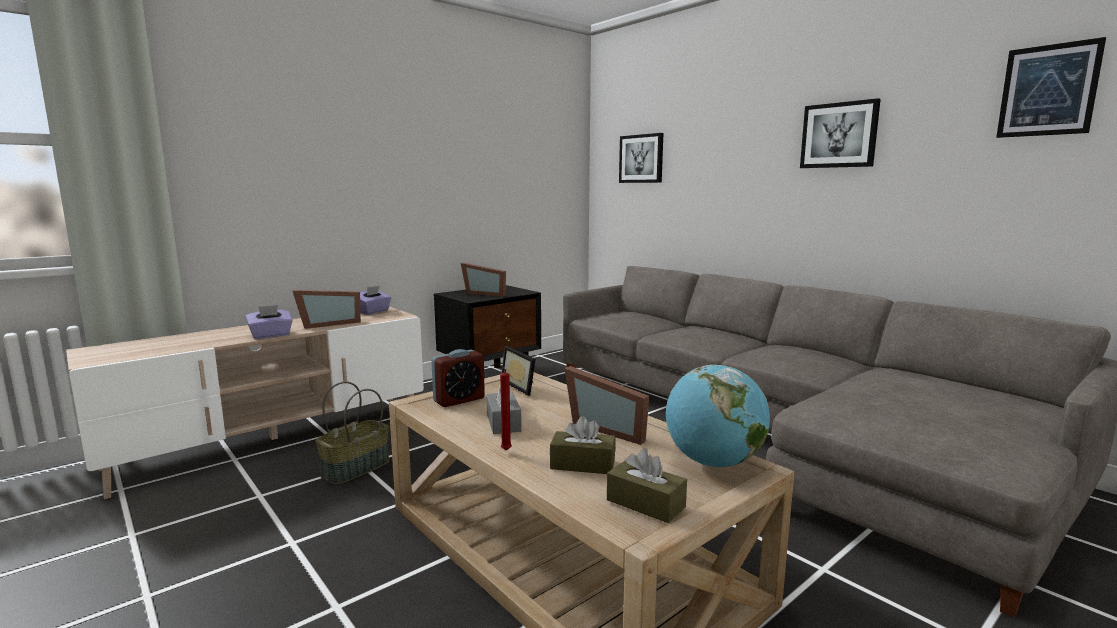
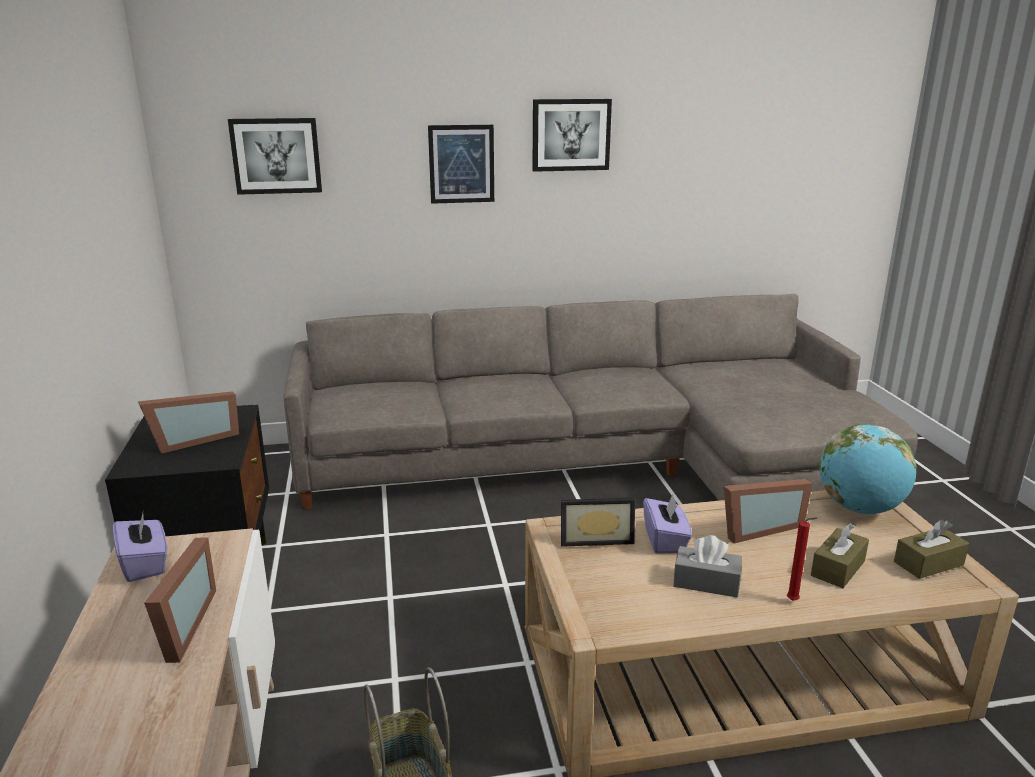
camera: 60 degrees left, 10 degrees up
purple tissue box [245,305,293,339] -> purple tissue box moved to [643,495,692,554]
alarm clock [431,349,485,407] -> none
picture [996,37,1106,138] -> picture moved to [428,125,494,204]

